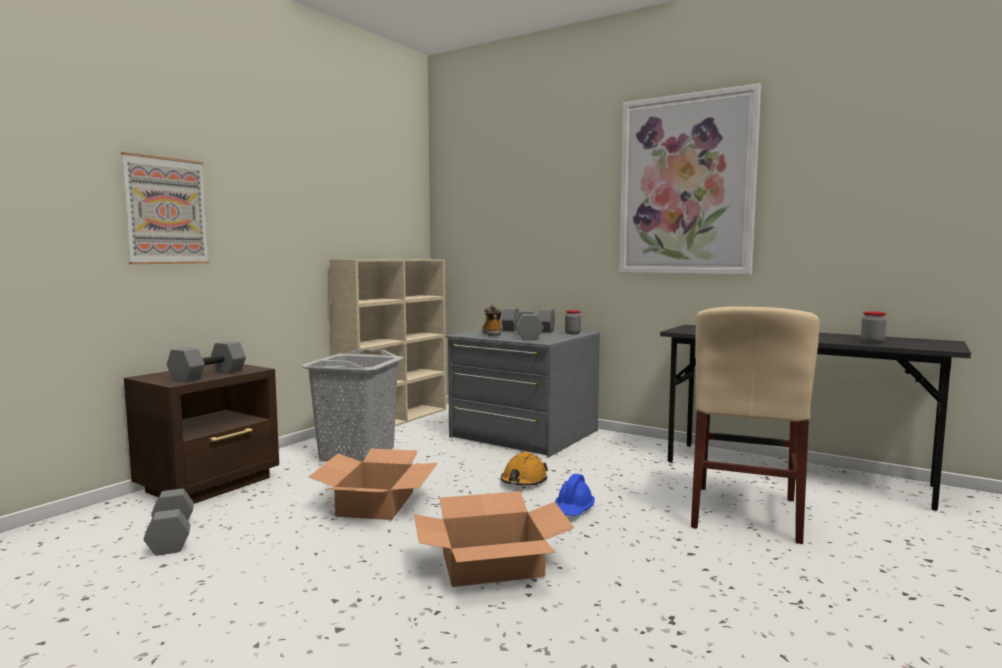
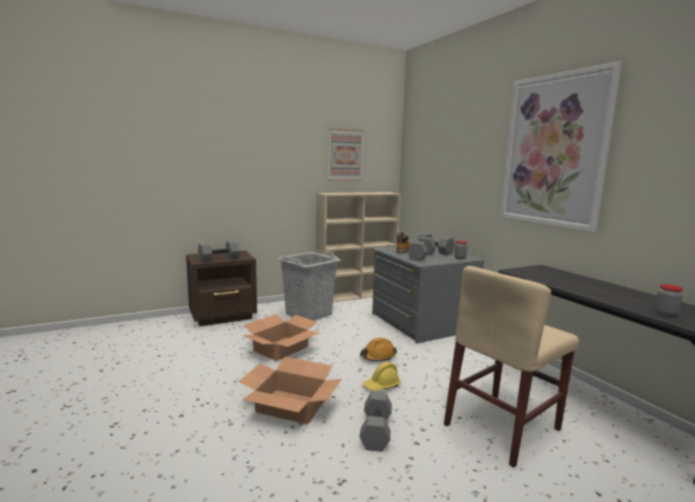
camera: 30 degrees right, 5 degrees up
picture [121,152,209,264] -> picture moved to [328,129,364,181]
grey dumbbell [144,489,194,556] -> grey dumbbell moved to [359,392,392,452]
blue hard hat [555,474,595,516] -> yellow hard hat [363,362,401,391]

